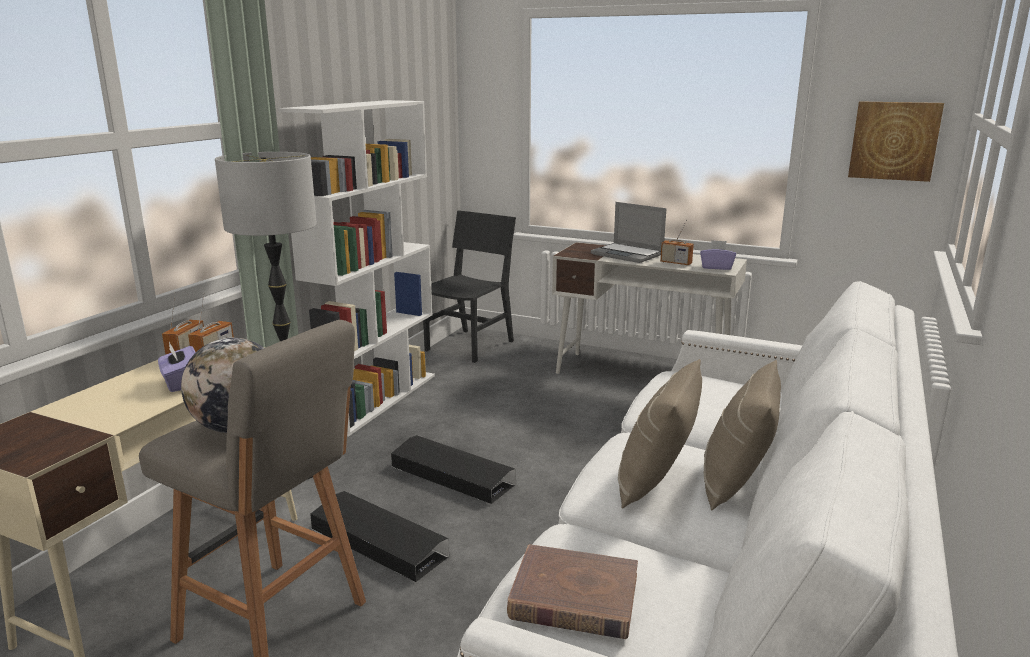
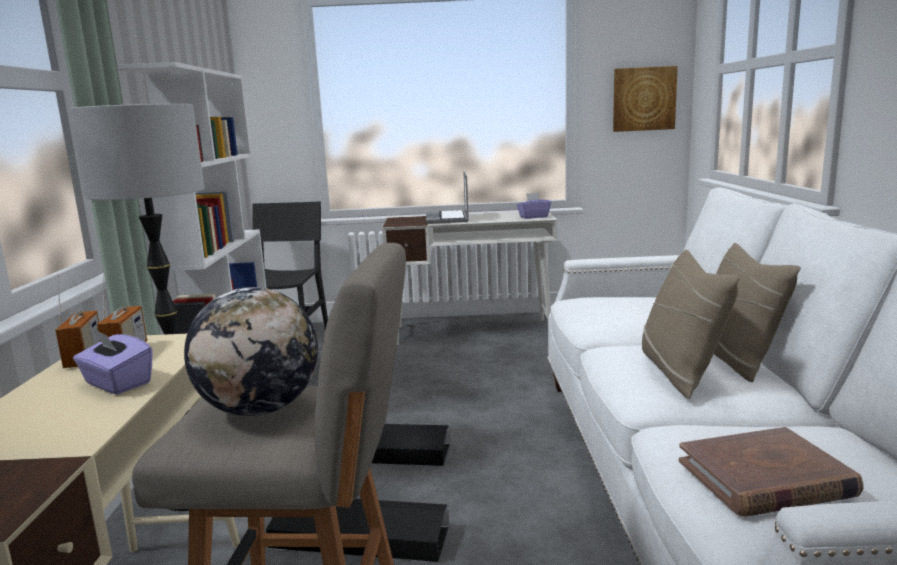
camera: 25 degrees left, 5 degrees down
laptop [591,202,667,263] -> laptop turned 75 degrees clockwise [426,171,469,224]
radio [660,220,694,266] -> none

